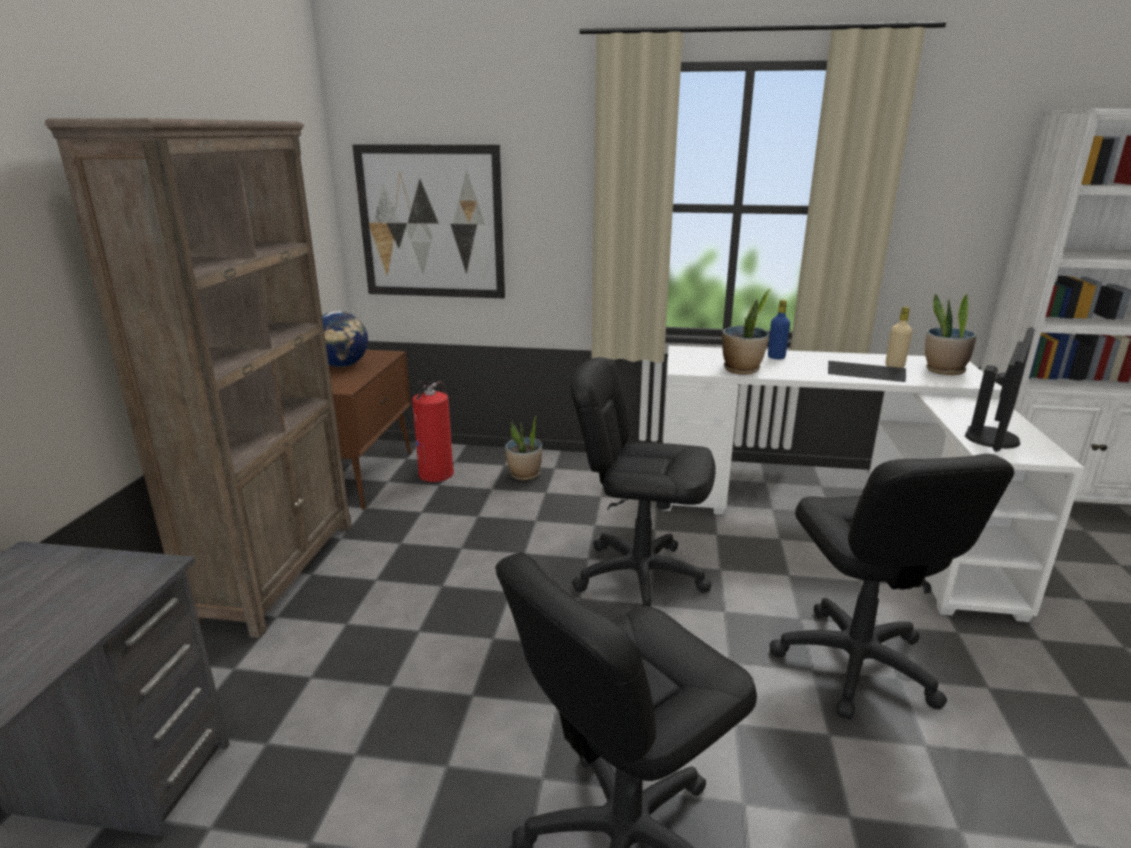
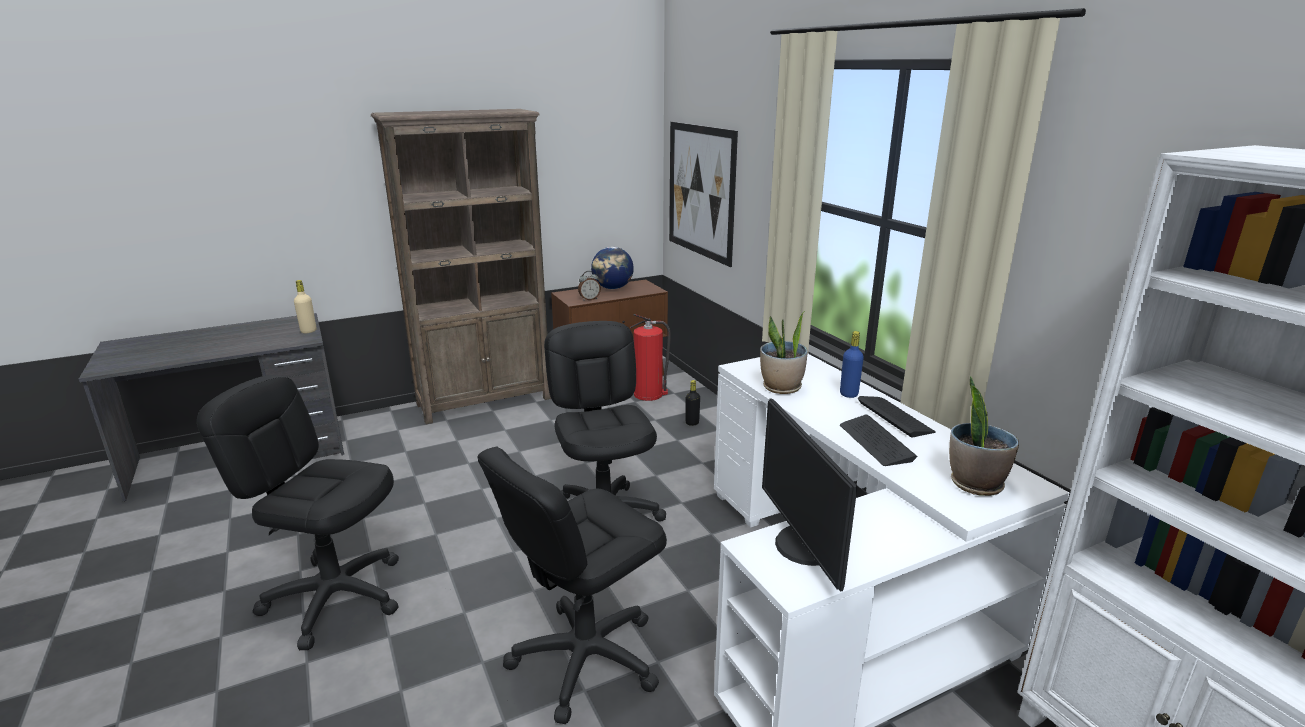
camera: 55 degrees right, 0 degrees up
potted plant [505,415,542,480] -> black bottle [686,380,700,426]
beige bottle [885,307,912,368] -> beige bottle moved to [294,280,316,333]
monitor [965,327,1035,452] -> monitor turned 75 degrees clockwise [762,398,858,592]
none -> alarm clock [578,271,601,301]
none -> keyboard [858,396,936,437]

